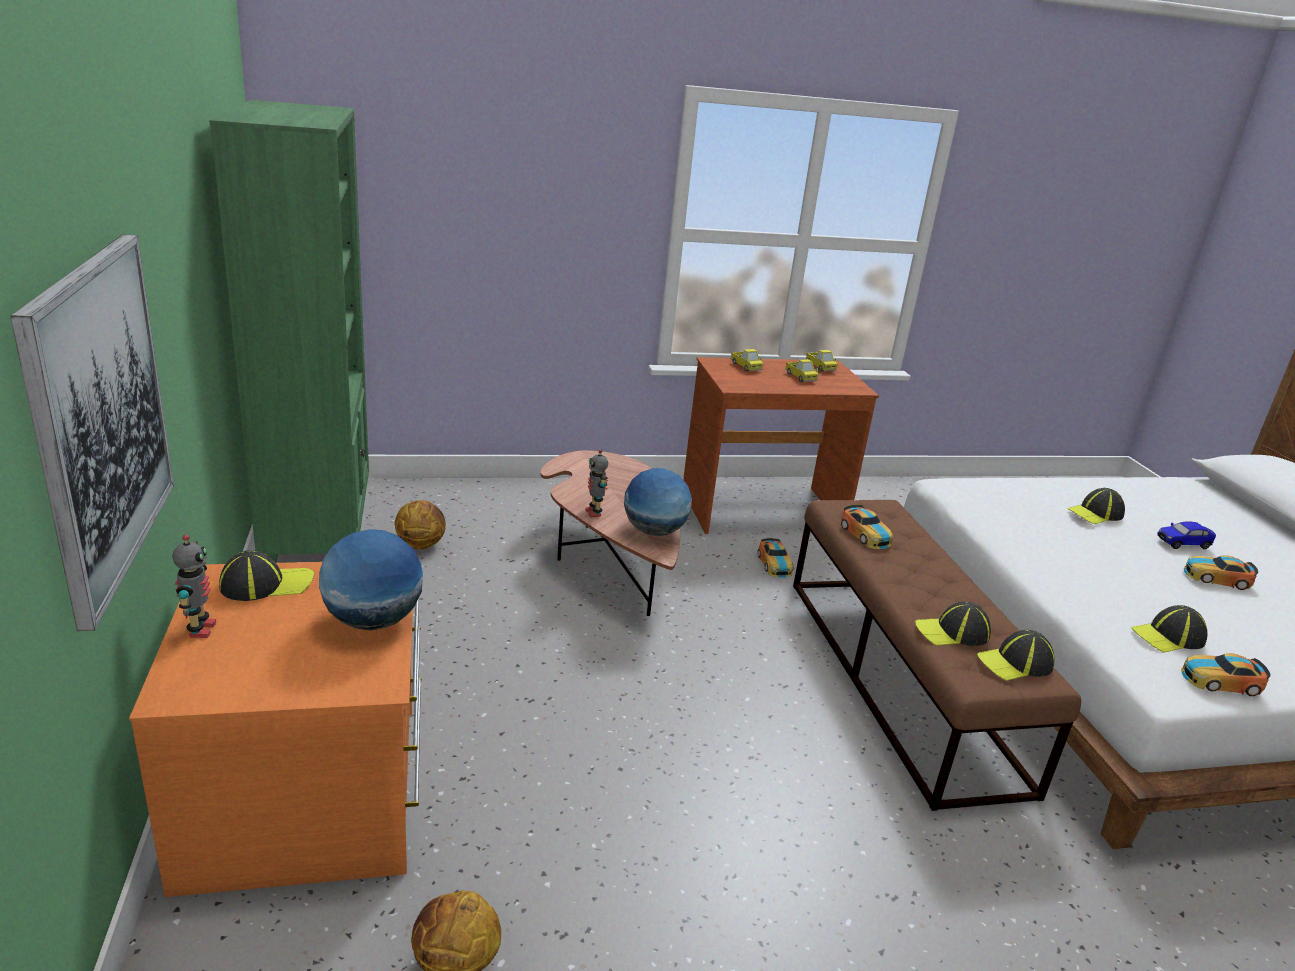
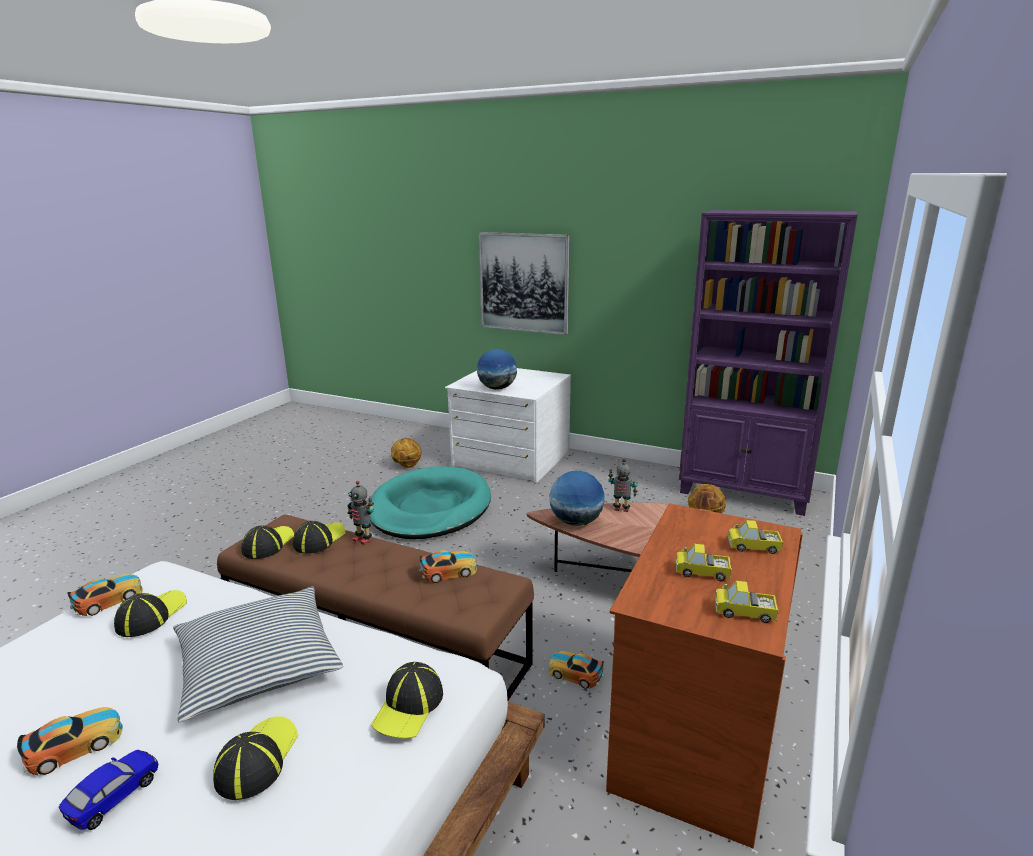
camera: 130 degrees right, 5 degrees down
orange dresser [129,562,421,897] -> white dresser [445,368,571,483]
toy robot [172,535,216,638] -> toy robot moved to [347,481,374,545]
green bookcase [209,100,369,562] -> purple bookcase [679,210,858,516]
cap [219,550,314,601] -> cap moved to [371,662,443,739]
toy car [841,505,893,549] -> toy car turned 150 degrees clockwise [420,550,477,583]
none -> pillow [173,586,343,722]
none -> turquoise dog bed [370,466,491,539]

